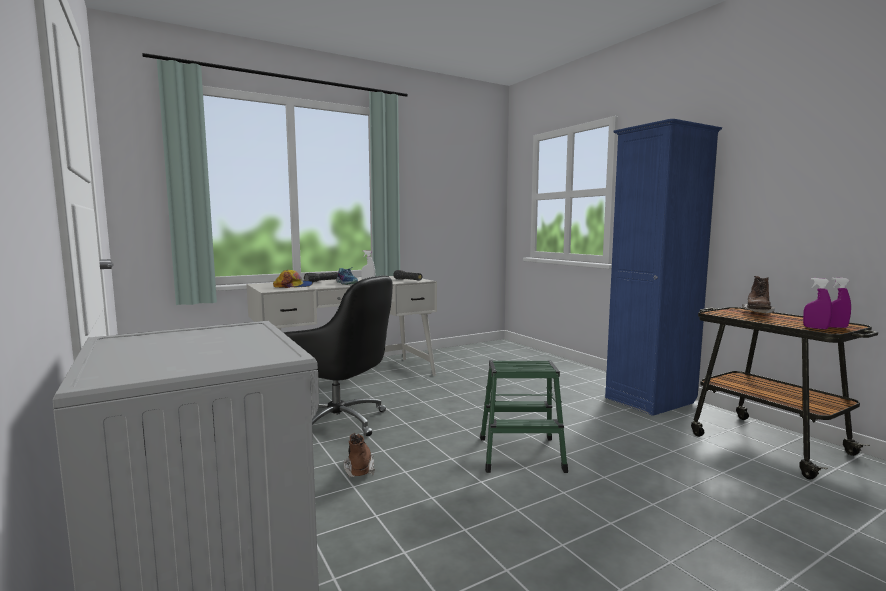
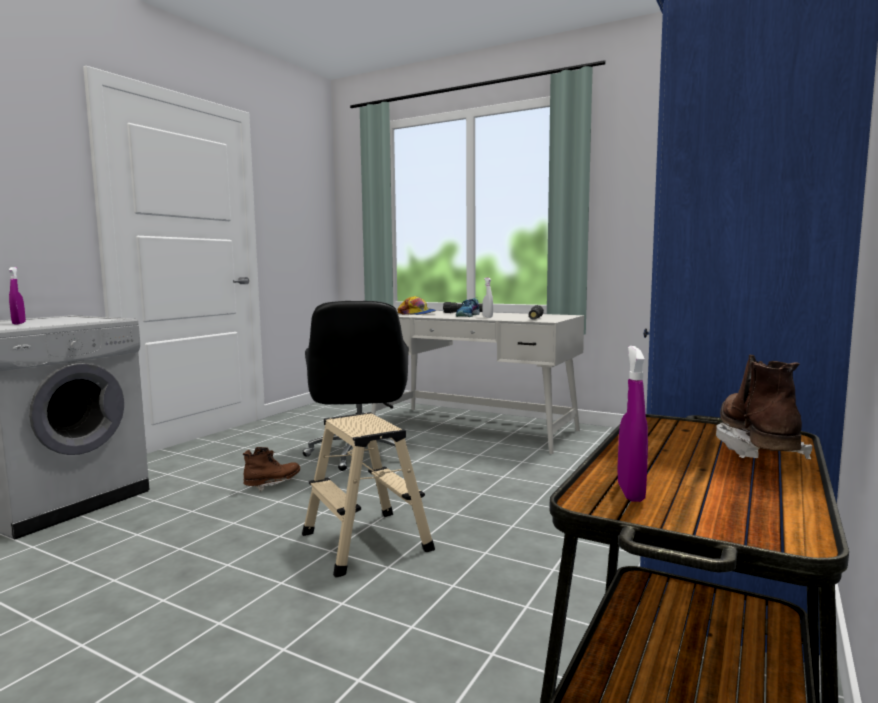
camera: 60 degrees right, 0 degrees up
green step ladder [480,360,568,473] -> beige step ladder [302,412,435,577]
brown boot [742,276,775,314] -> brown boot turned 105 degrees clockwise [716,355,812,459]
purple spray bottle [829,278,851,328] -> purple spray bottle moved to [9,267,26,324]

